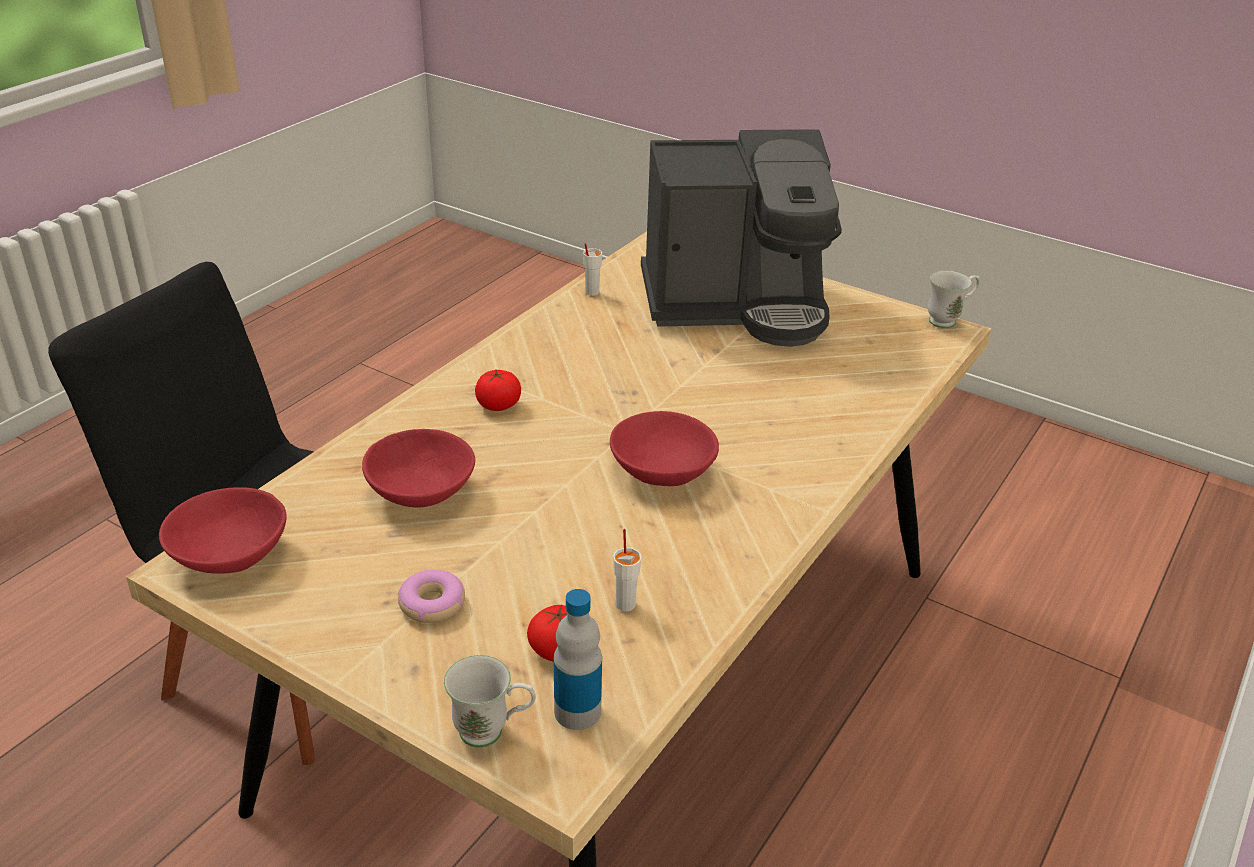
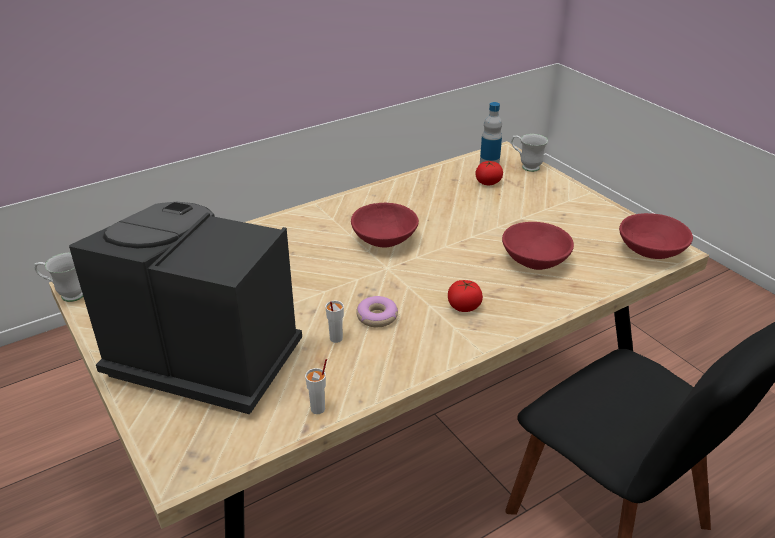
camera: 155 degrees left, 0 degrees up
donut [398,570,465,623] -> donut moved to [356,296,398,327]
white cup [613,529,641,611] -> white cup moved to [325,301,344,343]

